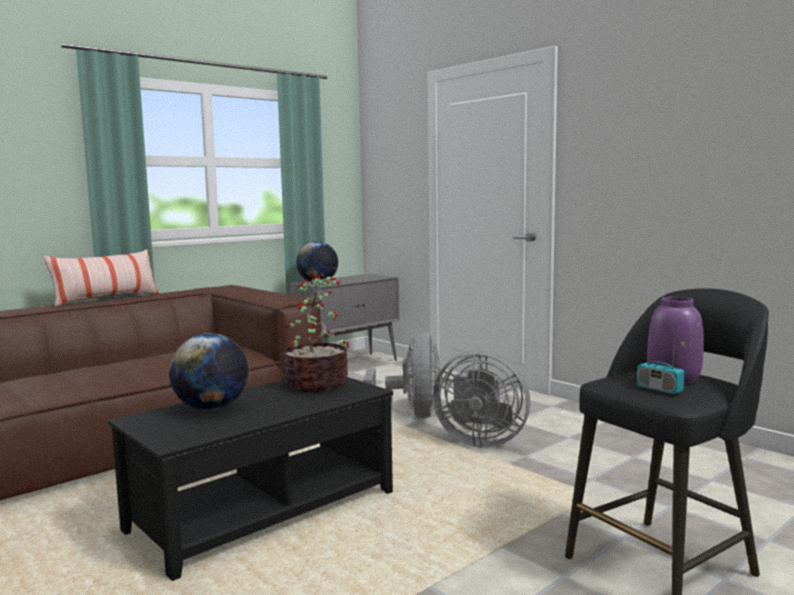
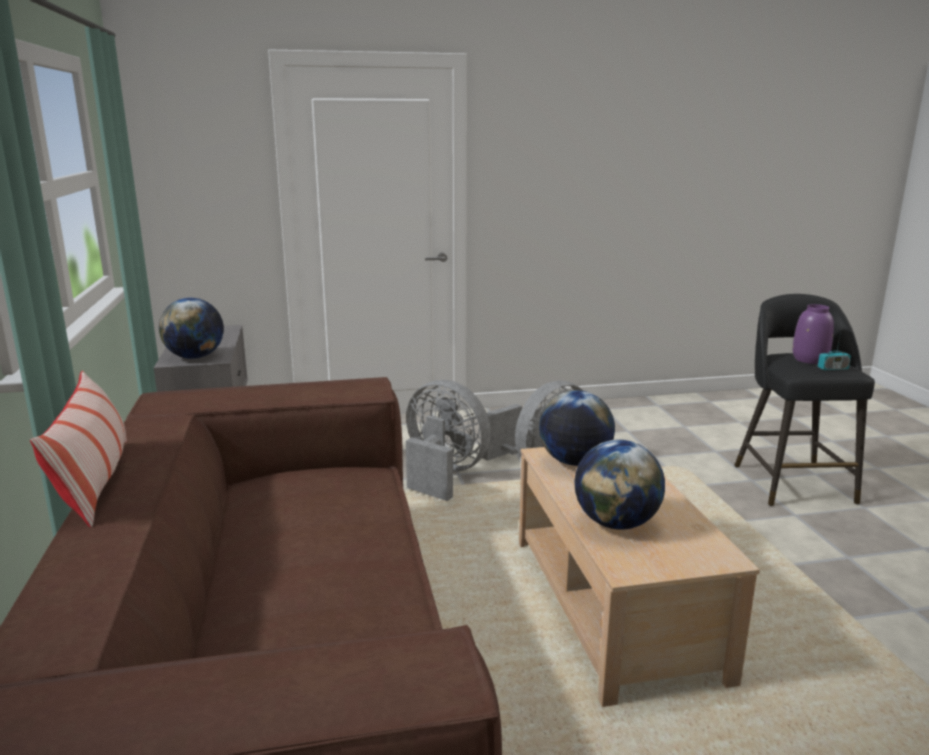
camera: 60 degrees left, 10 degrees up
black coffee table [108,377,393,581] -> beige coffee table [519,447,760,707]
potted plant [282,274,349,392] -> globe [539,390,615,466]

